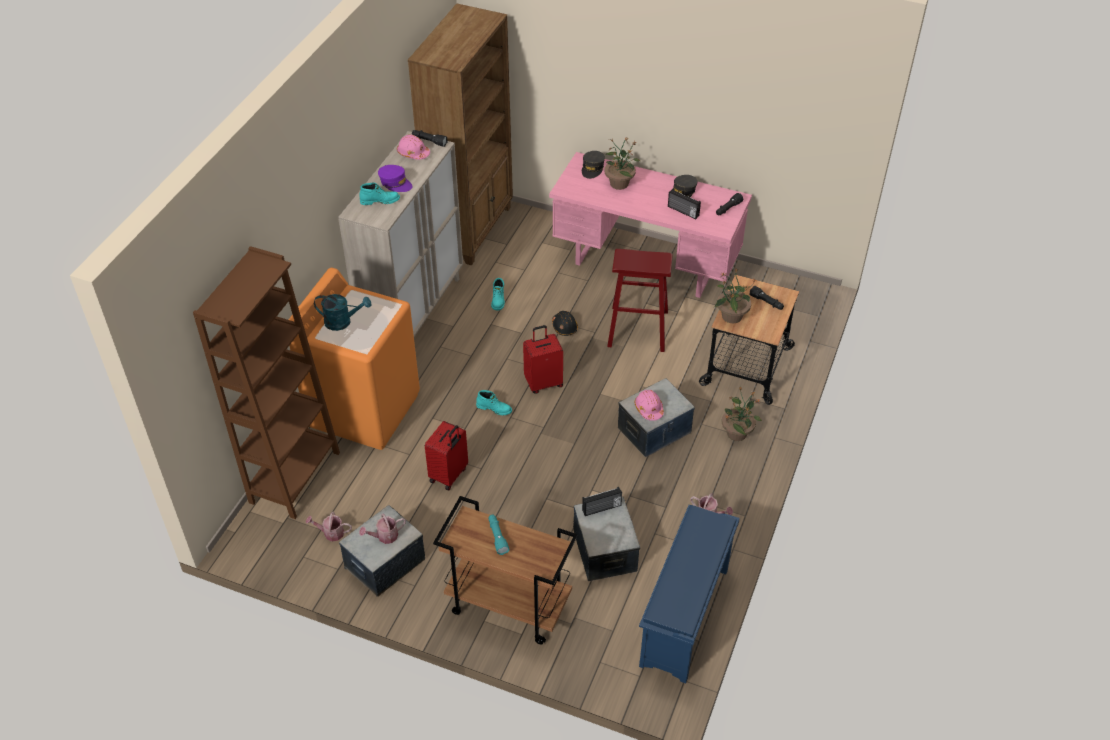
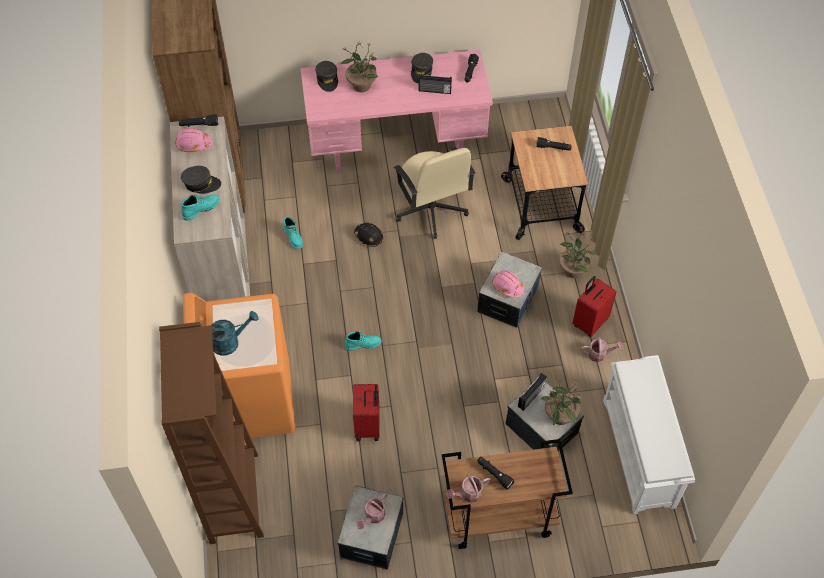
camera: 30 degrees left, 10 degrees up
watering can [306,512,352,542] -> watering can moved to [446,475,491,503]
purple cap [378,165,413,192] -> grey cap [181,166,221,194]
turquoise flashlight [488,514,509,555] -> black flashlight [477,457,515,490]
red suitcase [523,325,563,394] -> red suitcase moved to [572,276,617,337]
red stool [607,249,673,352] -> beige office chair [394,147,475,239]
blue shoe rack [639,505,740,683] -> white shoe rack [603,355,695,514]
potted plant [714,268,757,323] -> potted plant moved to [541,377,581,425]

